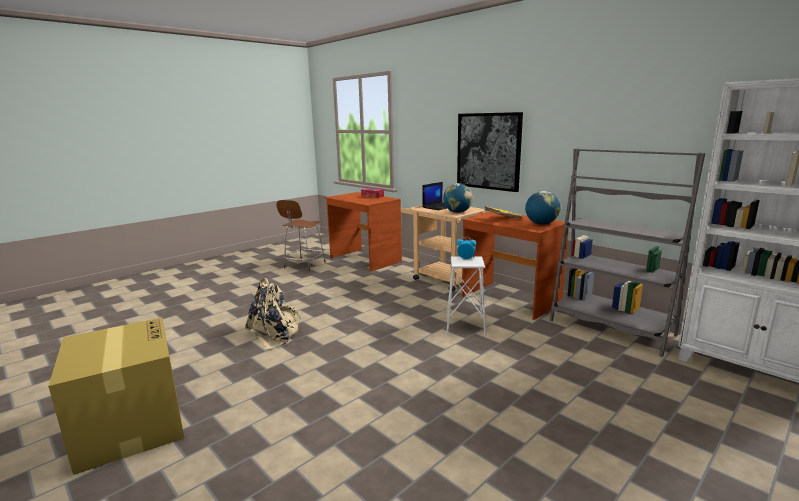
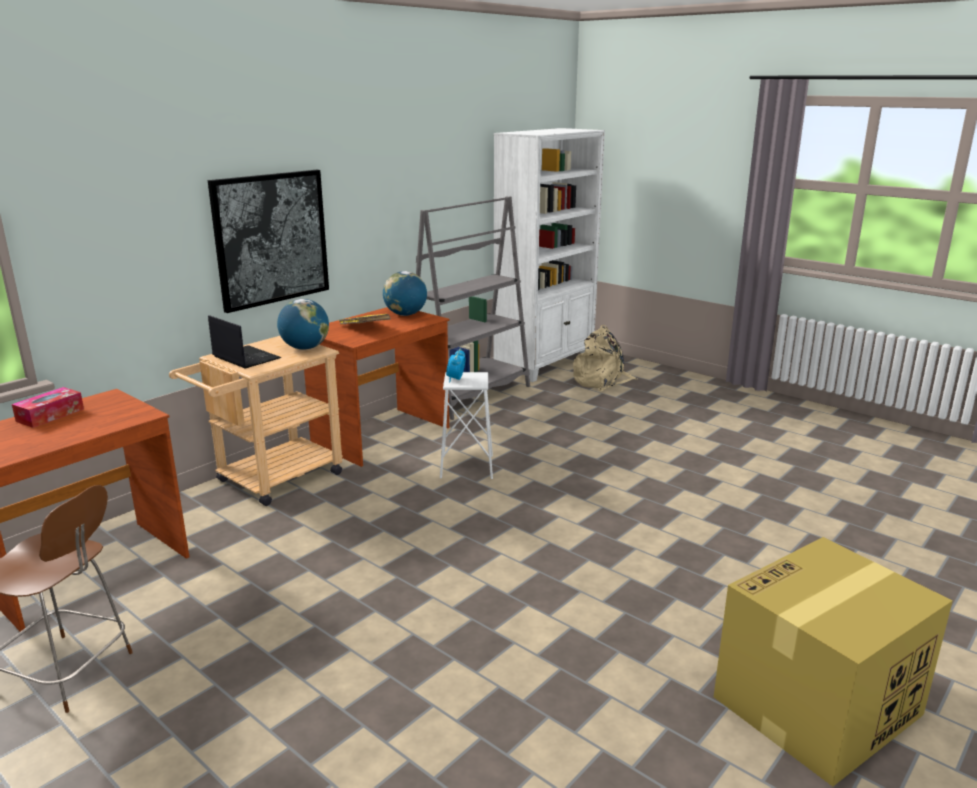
camera: 95 degrees left, 5 degrees up
beige backpack [245,278,302,350] -> beige backpack moved to [573,325,637,392]

